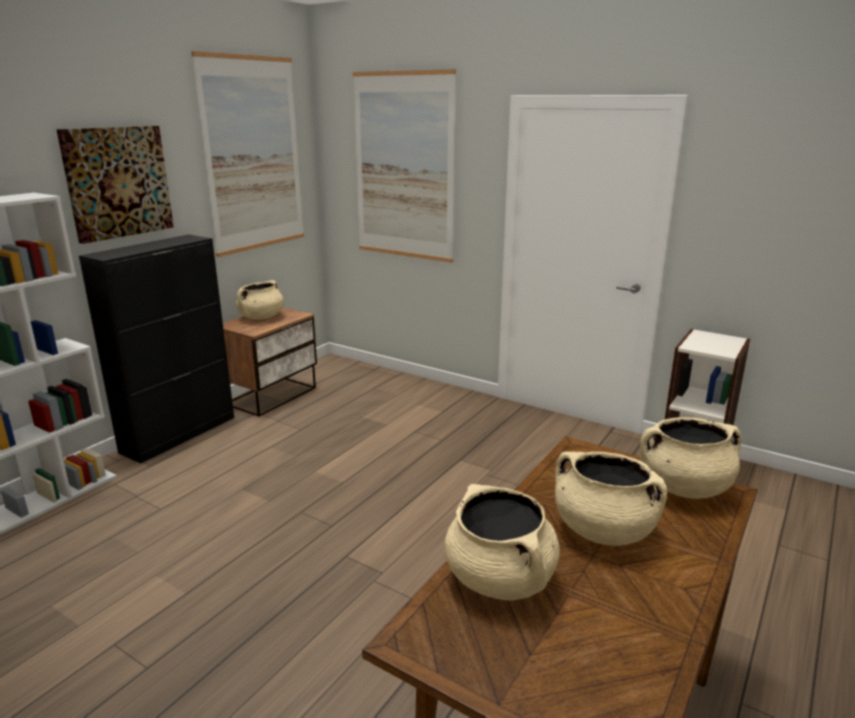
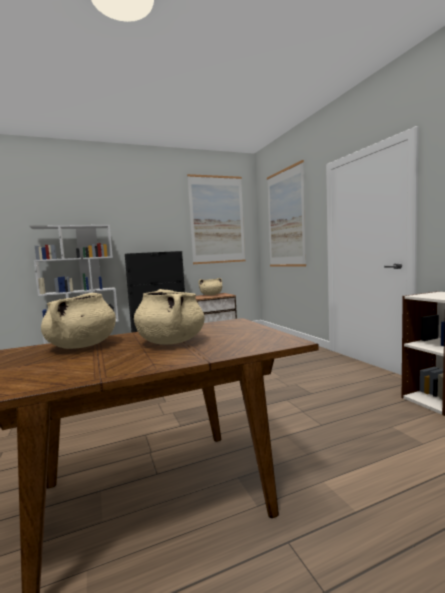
camera: 35 degrees right, 15 degrees down
picture [56,126,174,244] -> none
beige cooking pot [640,417,741,499] -> none

